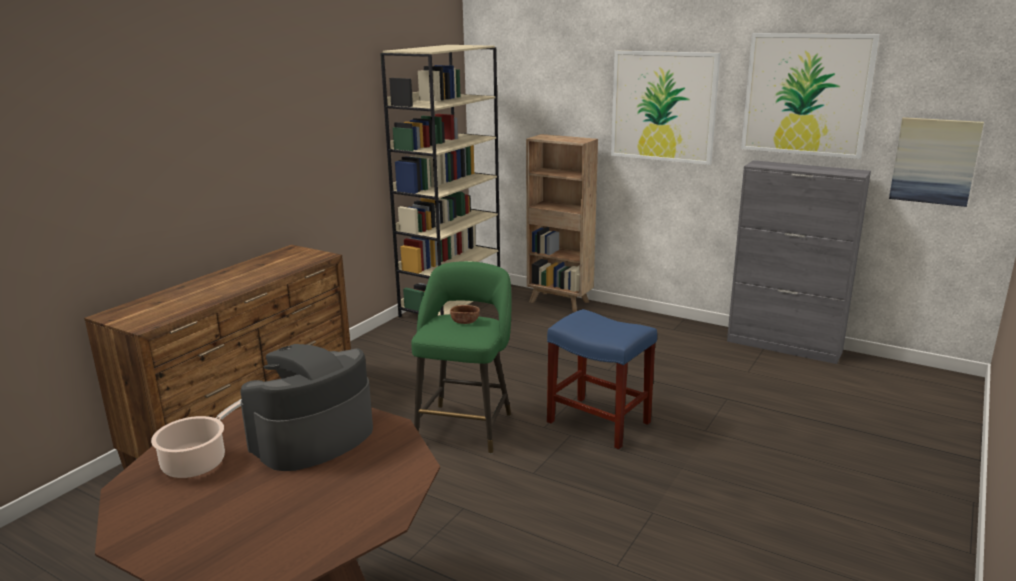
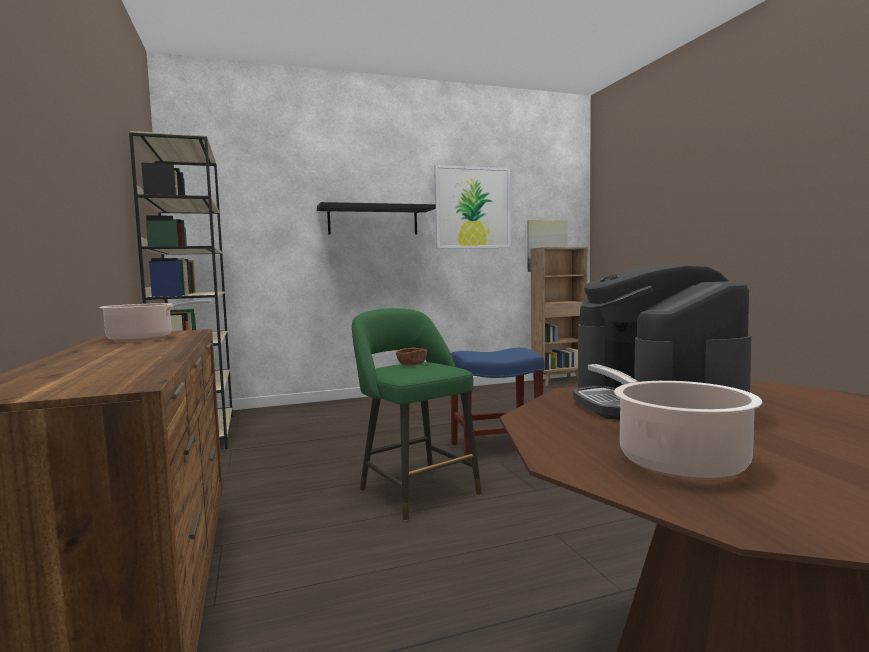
camera: 50 degrees left, 15 degrees down
brown bookcase [526,134,598,312] -> brown bookcase moved to [531,247,587,386]
picture [611,51,720,165] -> black shelf [317,202,436,235]
grey cabinet [727,160,871,364] -> none
none -> cooking pot [99,300,212,342]

